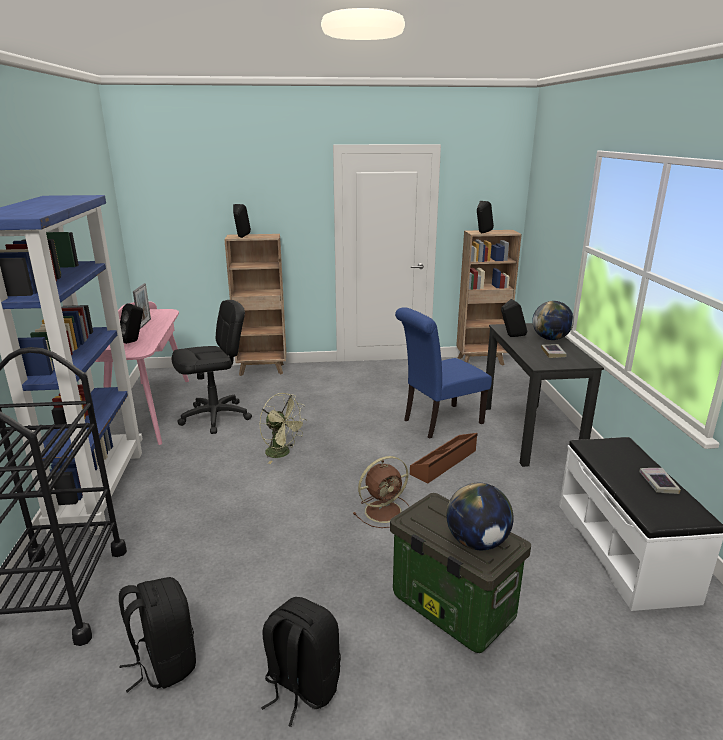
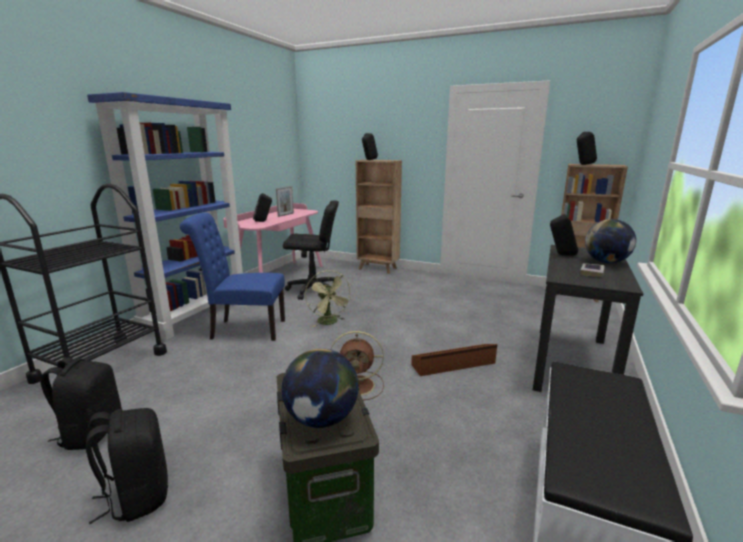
camera: 30 degrees right, 5 degrees down
blue chair [395,307,492,439] -> blue chair moved to [180,213,285,341]
book [639,468,681,494] -> none

